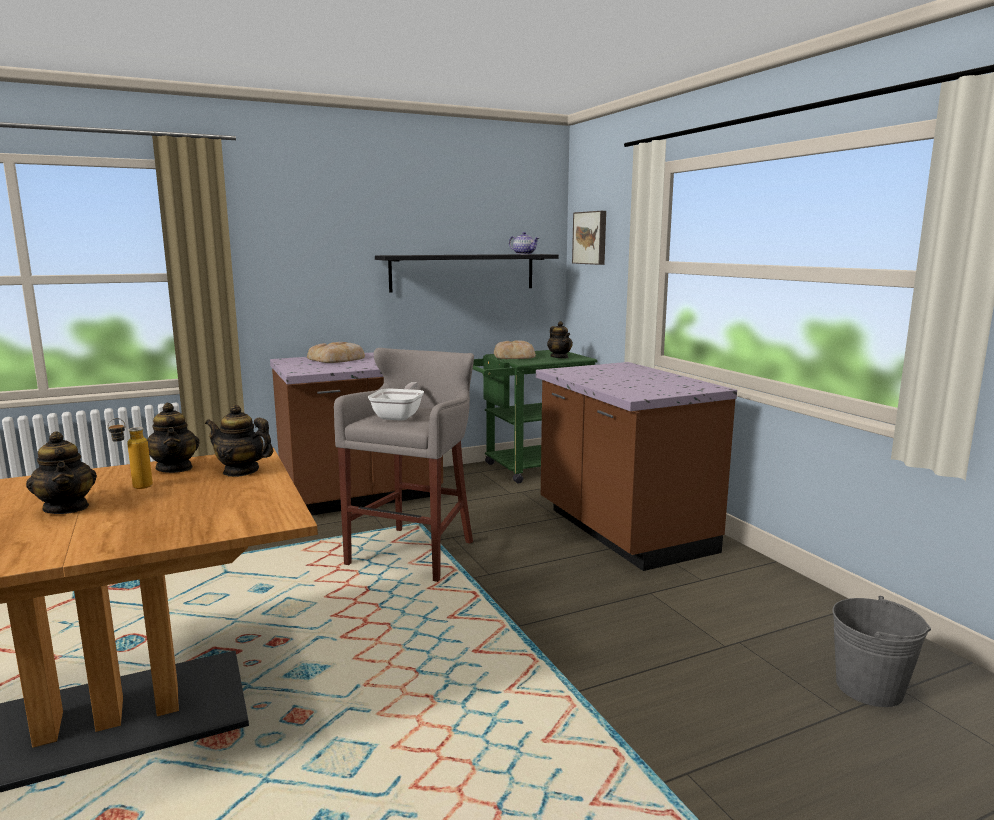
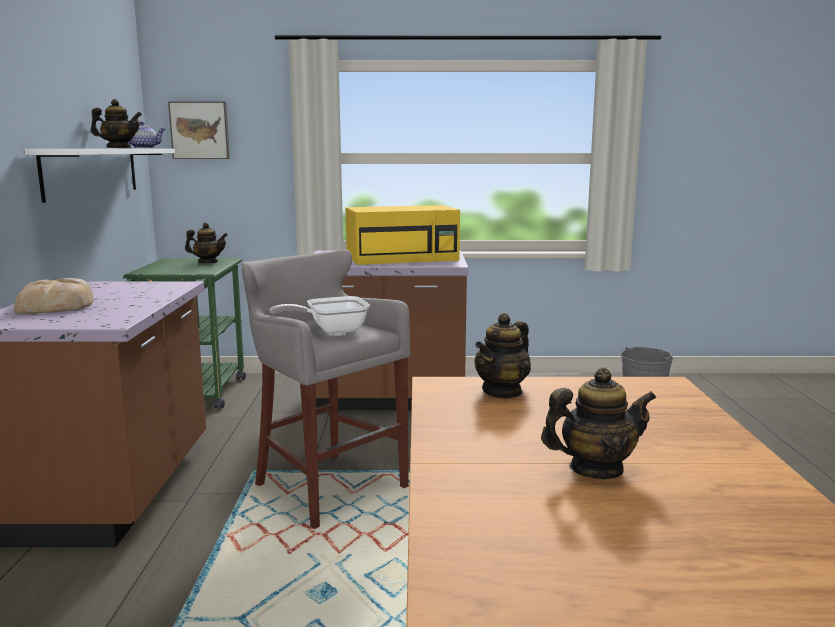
camera: 65 degrees left, 0 degrees up
bottle [107,418,153,489] -> none
teapot [147,403,200,473] -> teapot moved to [91,99,142,148]
frying pan [368,382,424,421] -> frying pan turned 60 degrees counterclockwise [270,296,370,334]
black shelf [375,254,559,292] -> white shelf [24,149,175,203]
bread [494,340,536,359] -> none
none -> yellow microwave [346,205,460,265]

